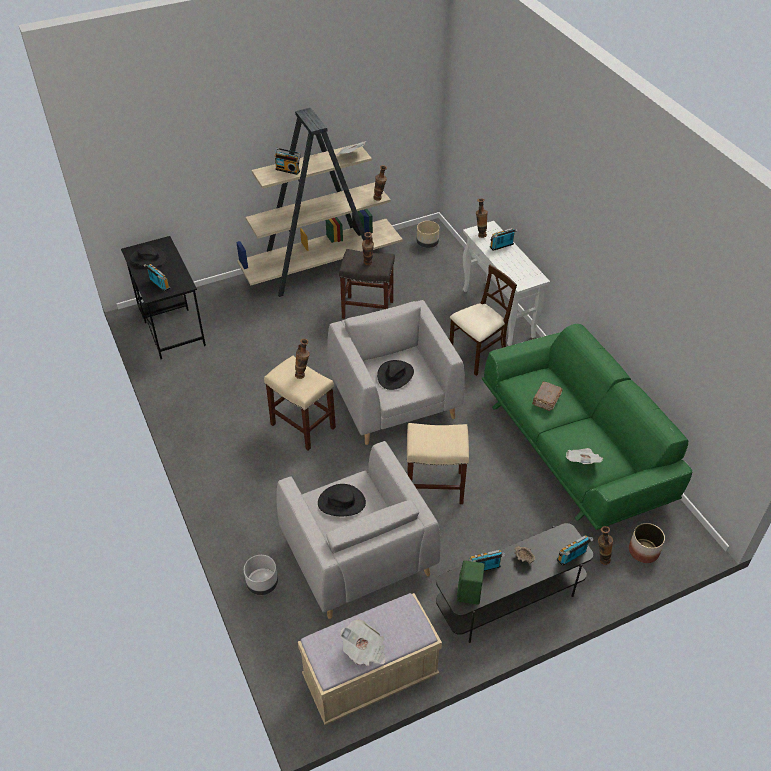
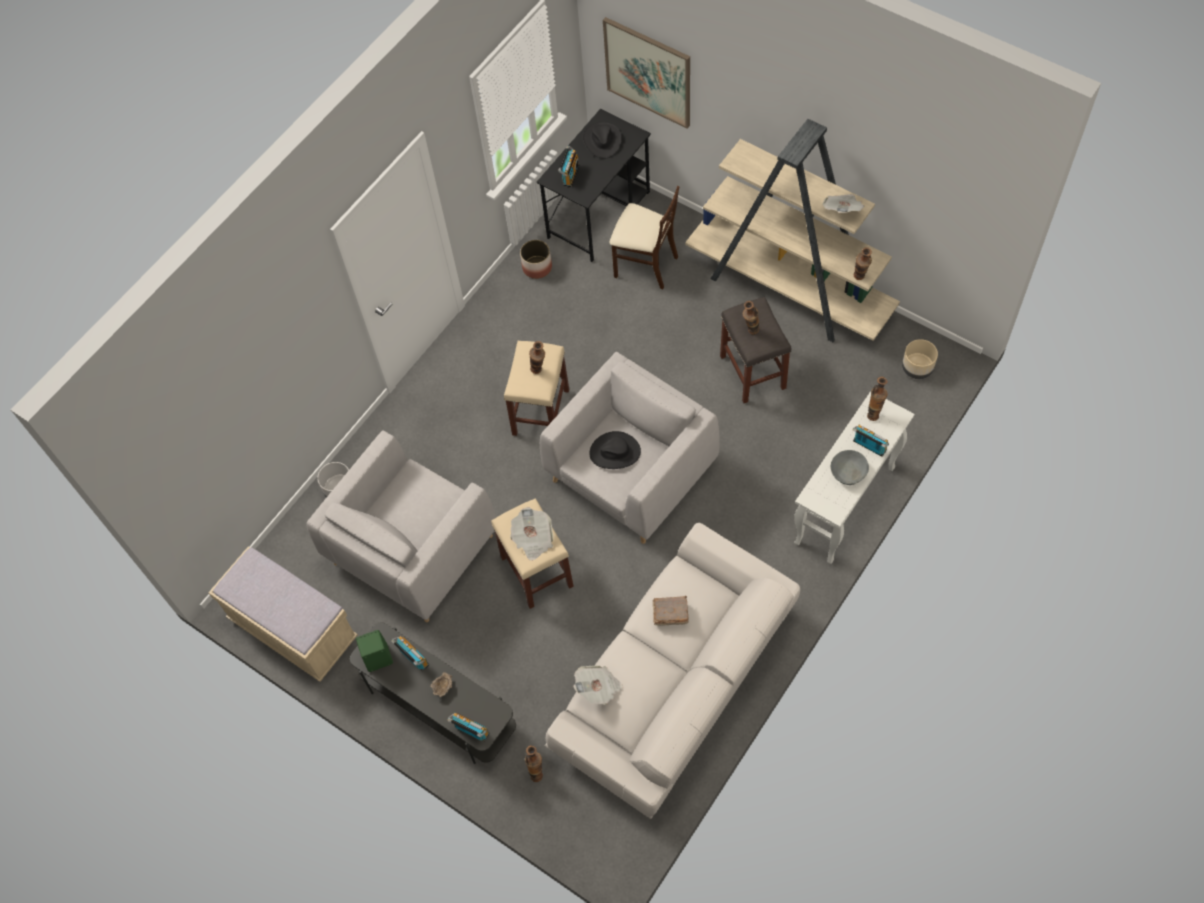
camera: 65 degrees right, 15 degrees up
radio [274,148,301,175] -> none
black hat [318,484,366,516] -> none
newspaper [340,620,385,666] -> newspaper moved to [511,507,553,561]
beige chair [450,265,517,376] -> beige chair moved to [609,186,679,289]
green sofa [482,324,692,530] -> white sofa [545,523,800,819]
planter [629,523,665,563] -> planter moved to [520,240,552,279]
none -> picture [603,17,690,129]
none -> grey bowl [831,450,869,485]

